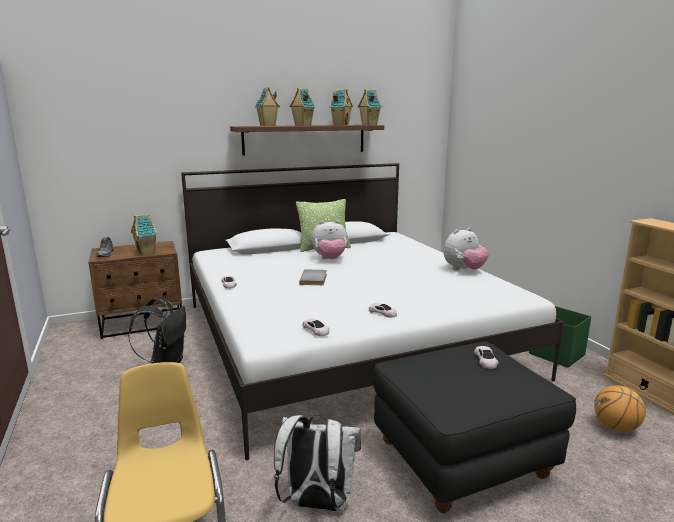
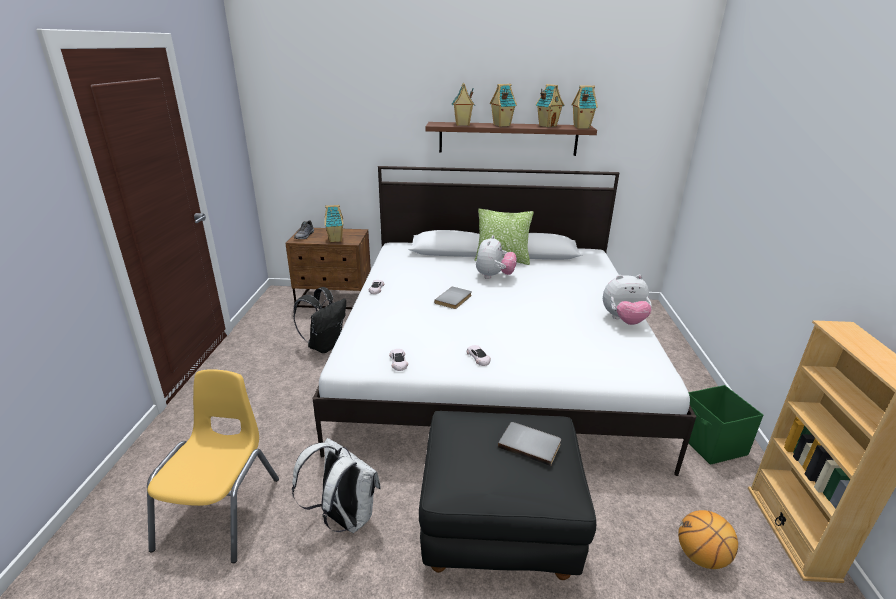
camera: 25 degrees right, 10 degrees up
plush toy [311,220,348,259] -> plush toy turned 90 degrees counterclockwise [476,235,517,279]
white toy car [474,346,499,369] -> grey book [498,422,561,467]

